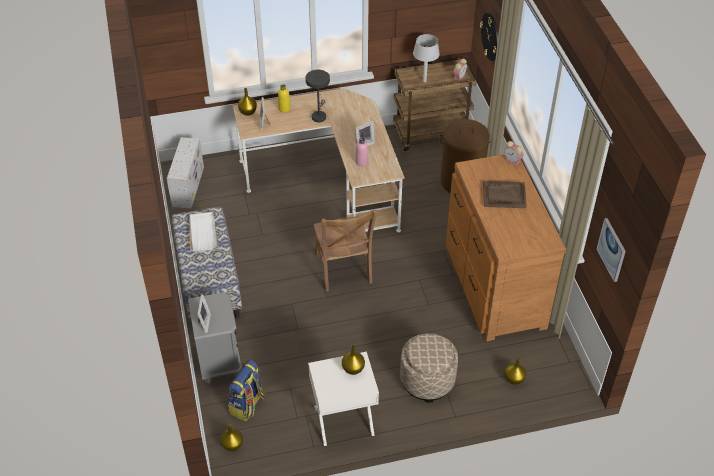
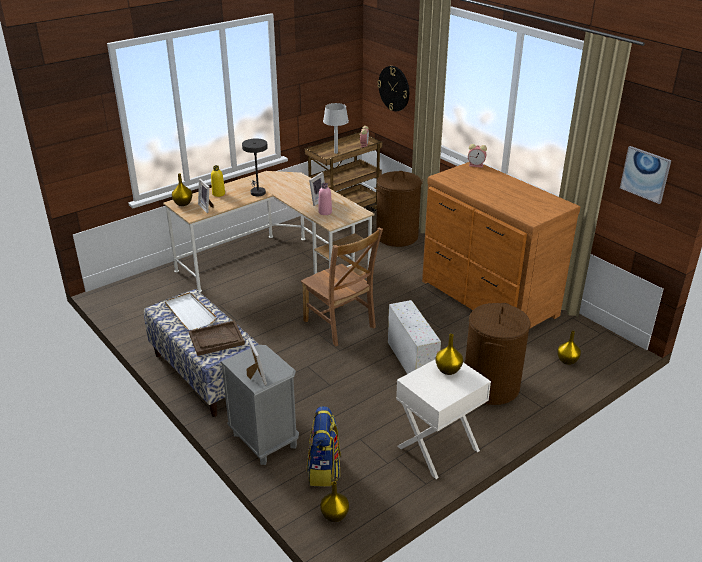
camera: 25 degrees left, 15 degrees down
white storage box [167,137,204,209] -> white storage box moved to [388,300,441,374]
beige ottoman [400,333,458,402] -> brown laundry basket [465,303,530,405]
brown tray [483,181,527,208] -> brown tray moved to [189,321,245,356]

